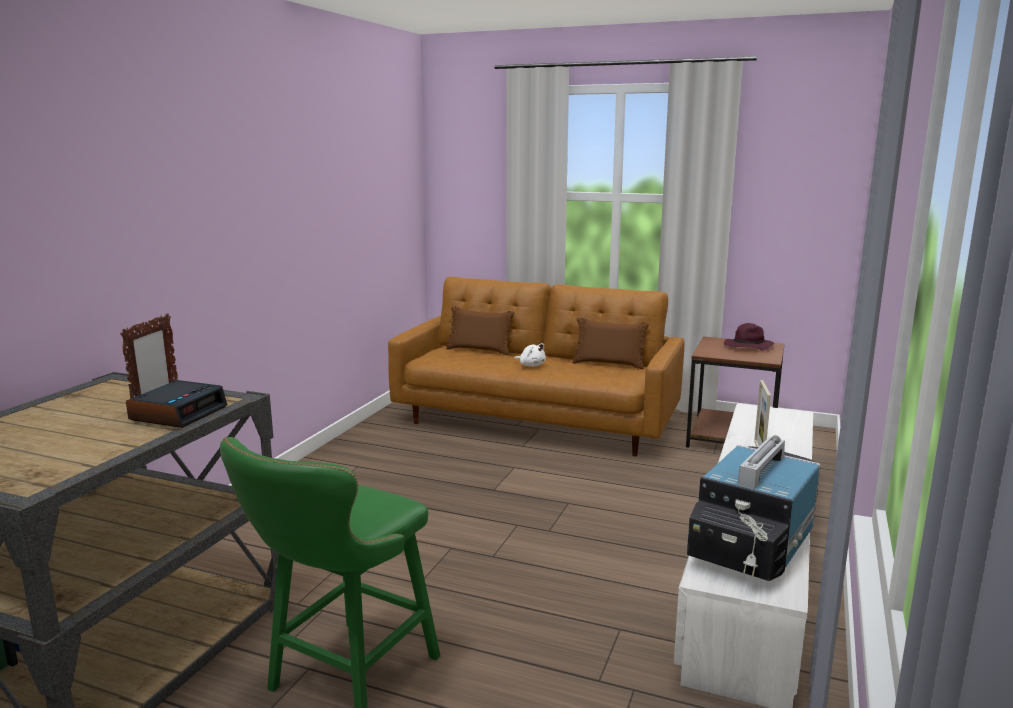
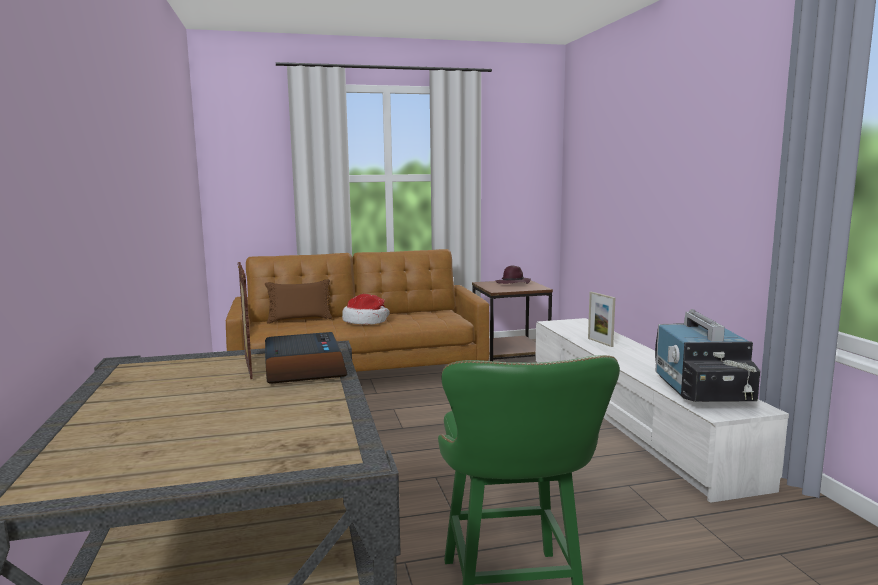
camera: 35 degrees left, 5 degrees down
white plush toy [514,343,546,367] -> hat [342,294,390,325]
brown pillow [572,317,649,369] -> none

